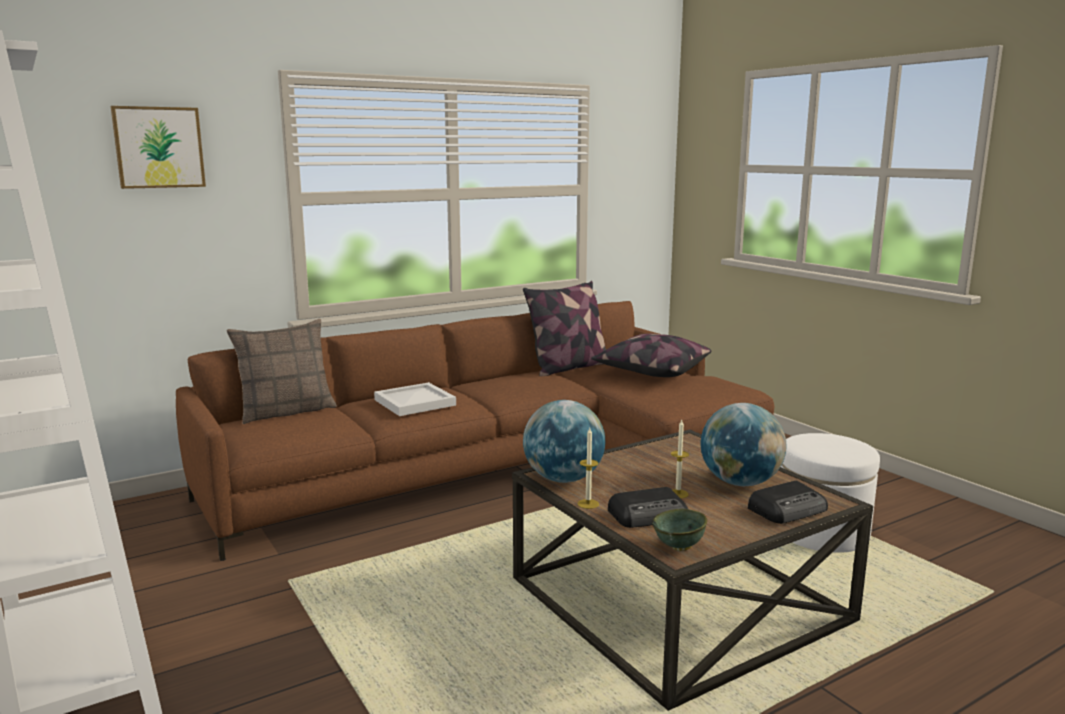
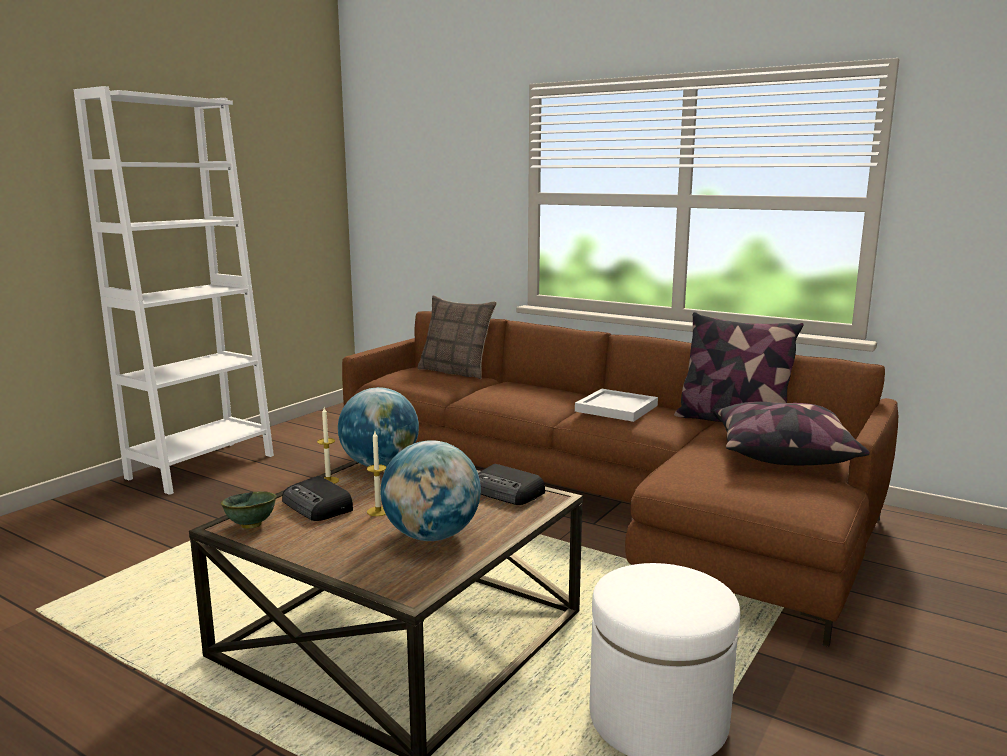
camera: 65 degrees right, 0 degrees up
picture [111,106,206,189] -> none
white tray [374,382,456,416] -> white tray moved to [575,389,658,422]
radio [748,481,828,524] -> radio moved to [478,464,545,505]

